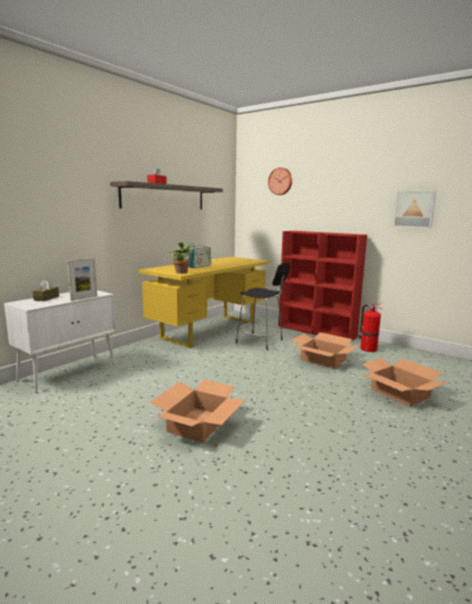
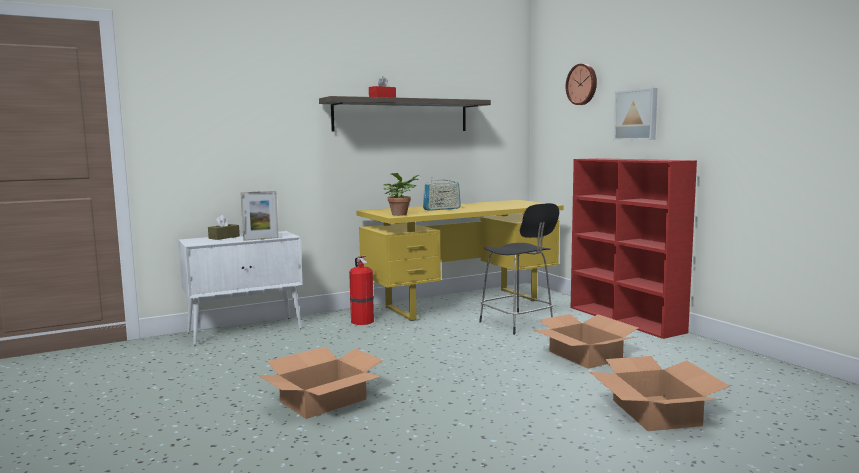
camera: 25 degrees right, 5 degrees down
fire extinguisher [358,303,383,352] -> fire extinguisher moved to [349,256,374,325]
picture [393,191,436,228] -> picture moved to [614,88,658,140]

